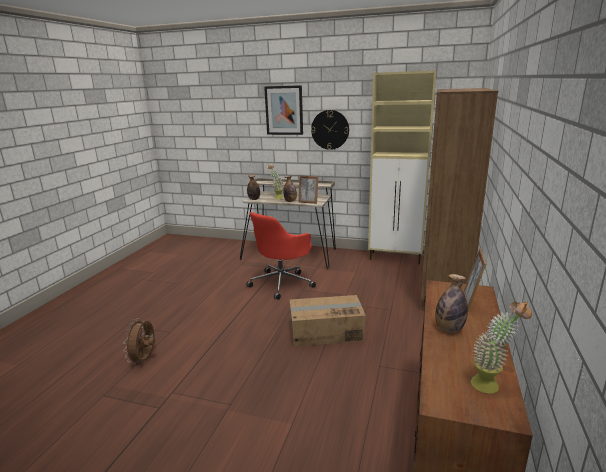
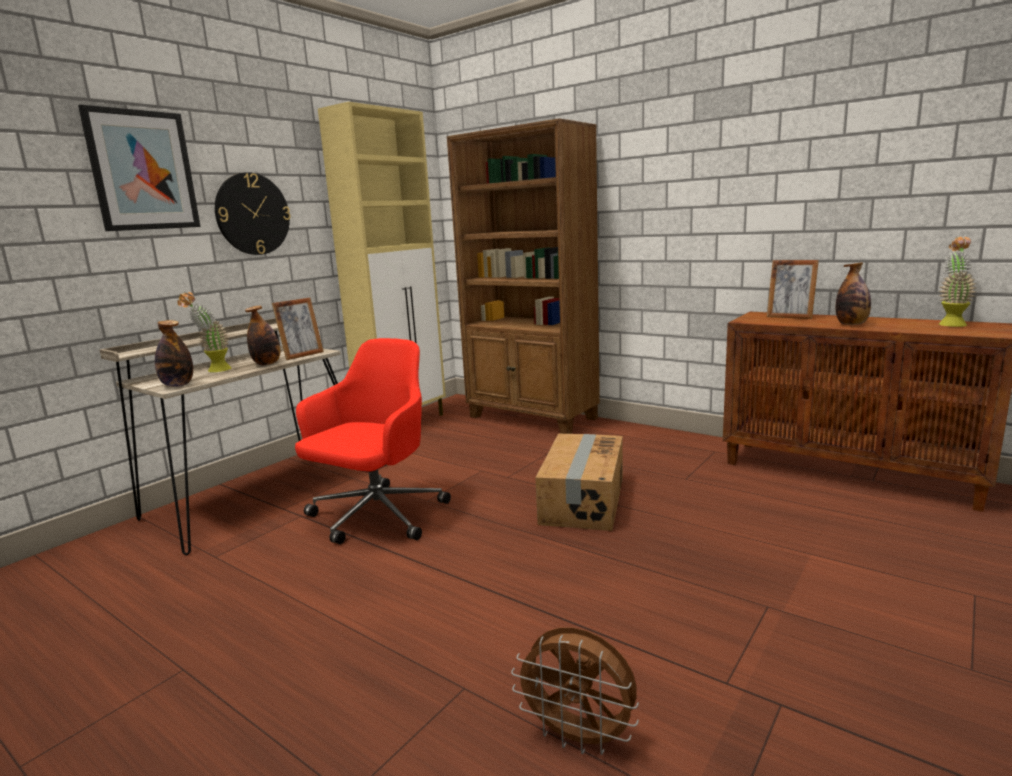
camera: 70 degrees left, 5 degrees down
red office chair [246,212,316,300] -> red office chair turned 120 degrees counterclockwise [295,338,451,544]

